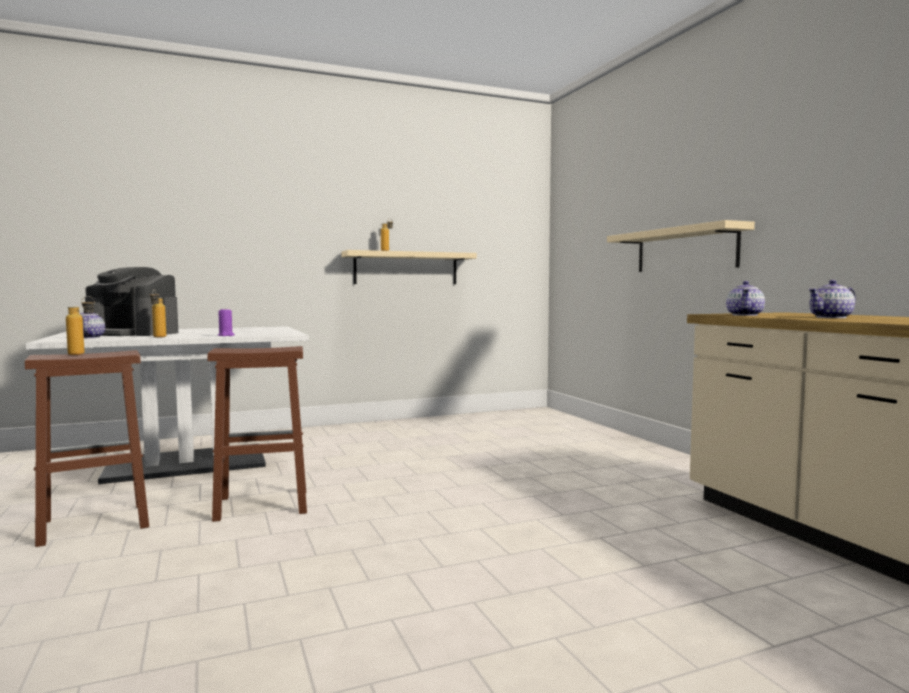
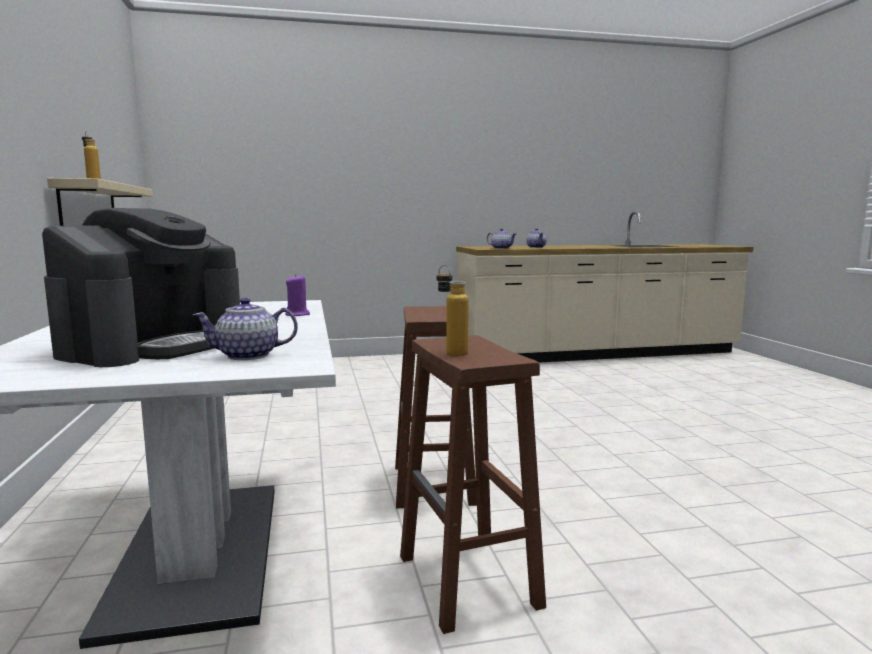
camera: 80 degrees left, 5 degrees up
bottle [150,289,166,337] -> none
beige shelf [607,220,755,272] -> none

